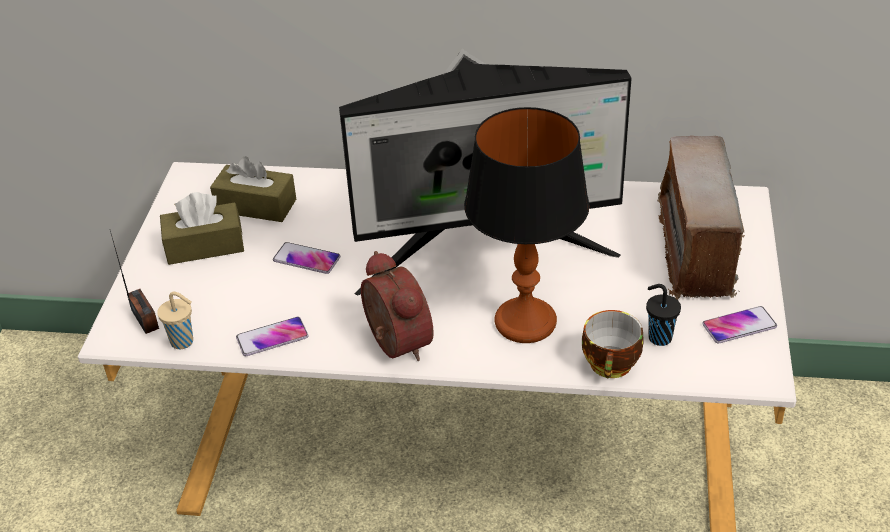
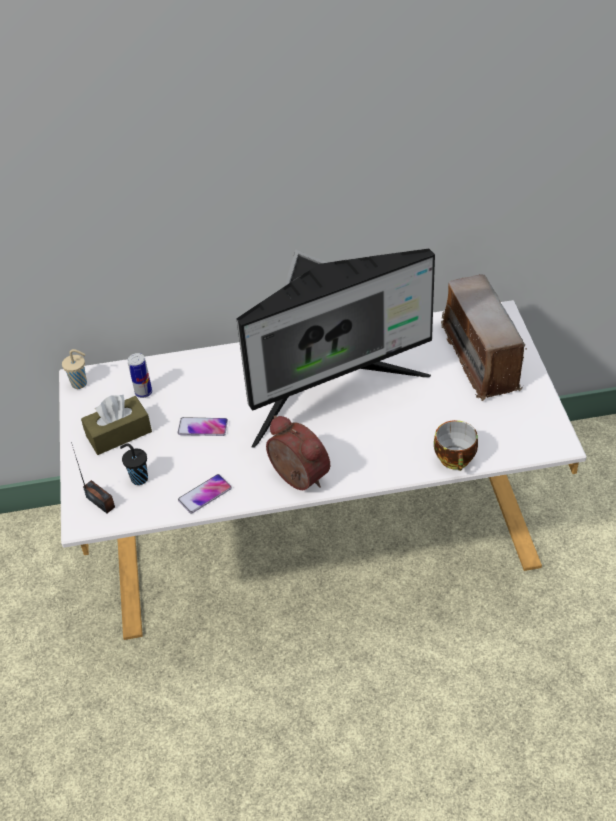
camera: 15 degrees left, 5 degrees up
beige cup [157,292,193,349] -> beige cup moved to [62,349,87,389]
brown tissue box [210,156,296,222] -> can [128,353,152,398]
table lamp [464,107,590,343] -> none
black cup [646,284,681,346] -> black cup moved to [120,443,148,485]
phone [702,306,777,344] -> none

